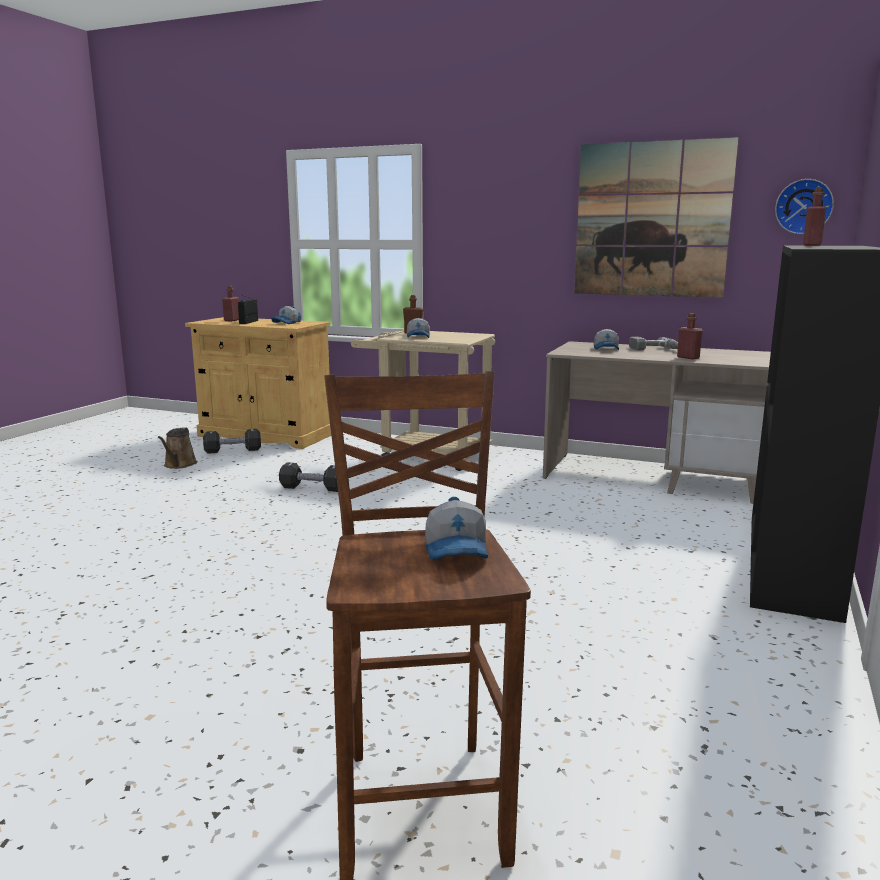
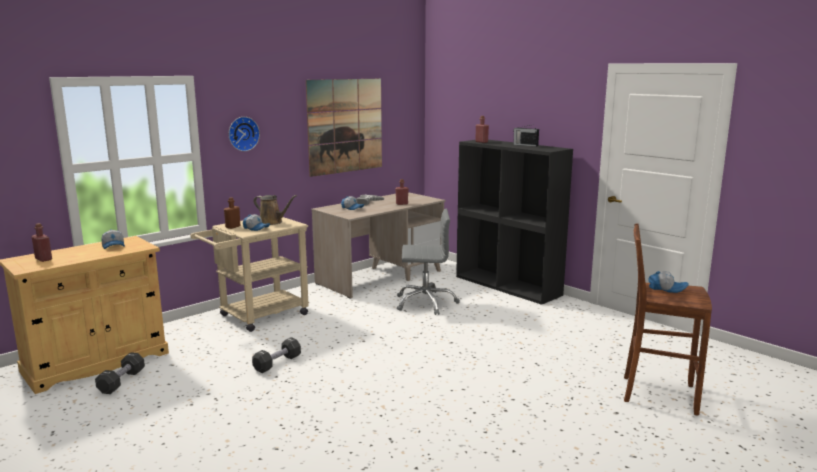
camera: 65 degrees left, 0 degrees up
brown watering can [158,427,197,469] -> brown watering can moved to [253,195,297,225]
radio [238,295,258,324] -> radio moved to [513,124,539,146]
wall clock [775,179,834,234] -> wall clock moved to [229,117,260,151]
none -> grey office chair [397,209,460,315]

